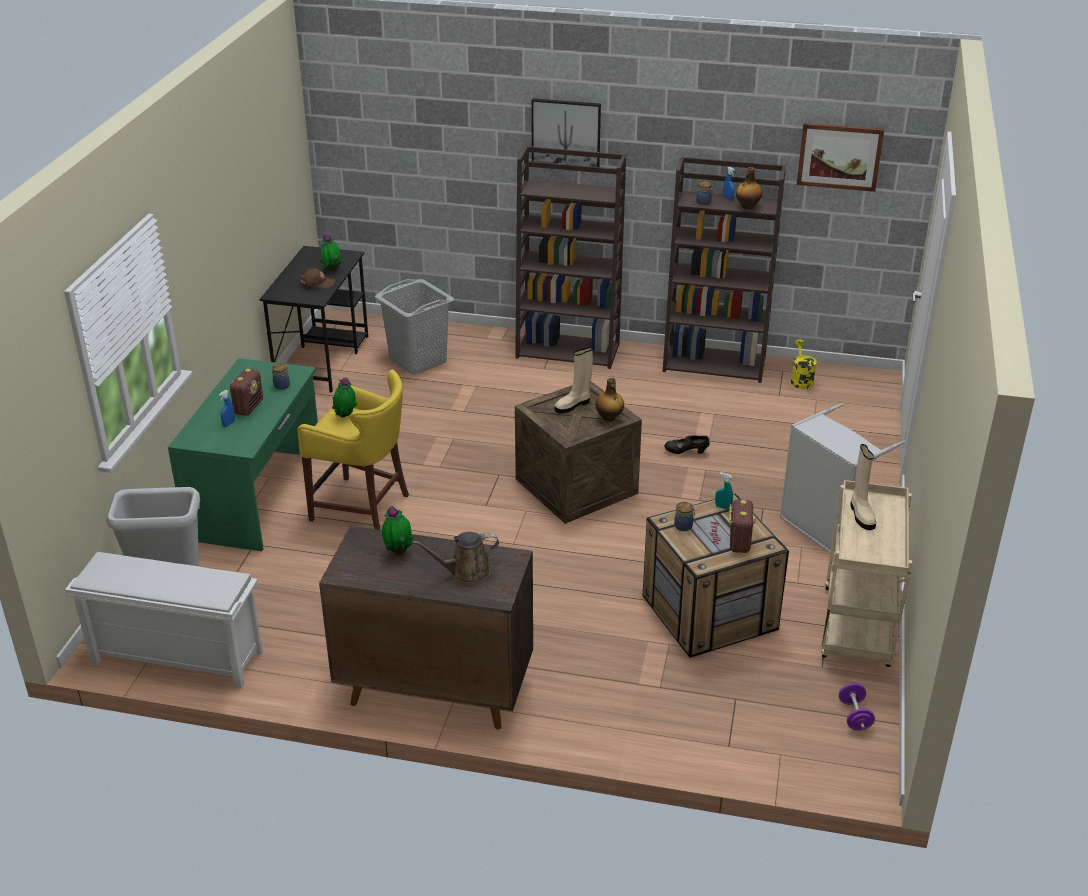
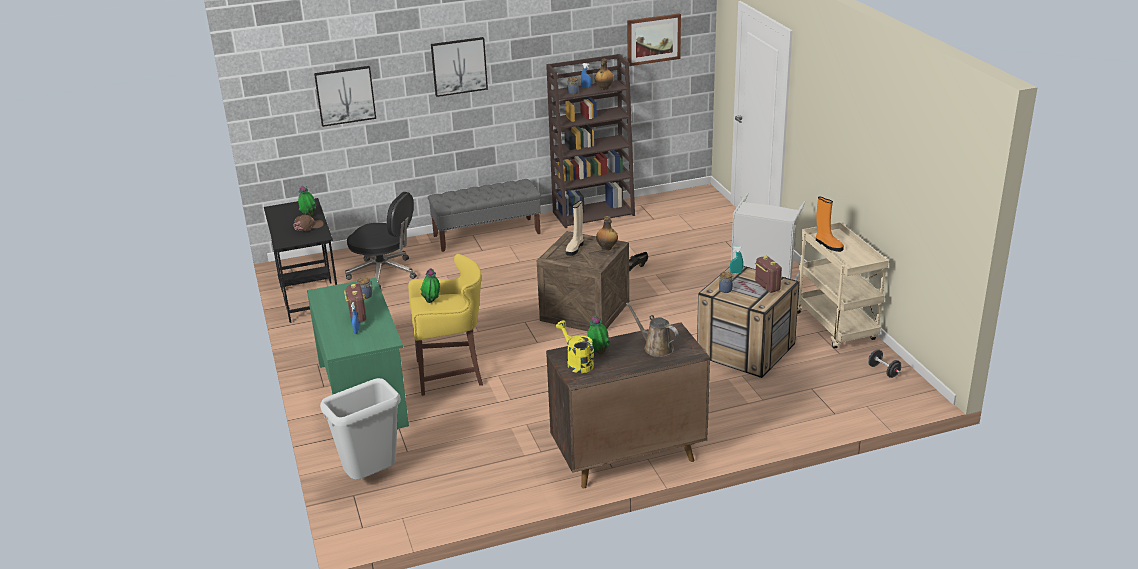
camera: 30 degrees left, 5 degrees down
white shoe rack [65,552,263,689] -> none
grey laundry basket [375,279,454,375] -> black office chair [345,192,417,289]
brown watering can [413,532,499,583] -> brown watering can turned 90 degrees clockwise [626,303,679,357]
brown bookcase [515,146,626,369] -> grey bench [428,179,541,252]
yellow watering can [791,340,817,389] -> yellow watering can moved to [556,320,594,373]
purple dumbbell [839,683,875,730] -> black dumbbell [868,349,901,378]
beige boot [850,444,876,530] -> orange boot [816,197,844,252]
none -> picture [314,66,376,127]

